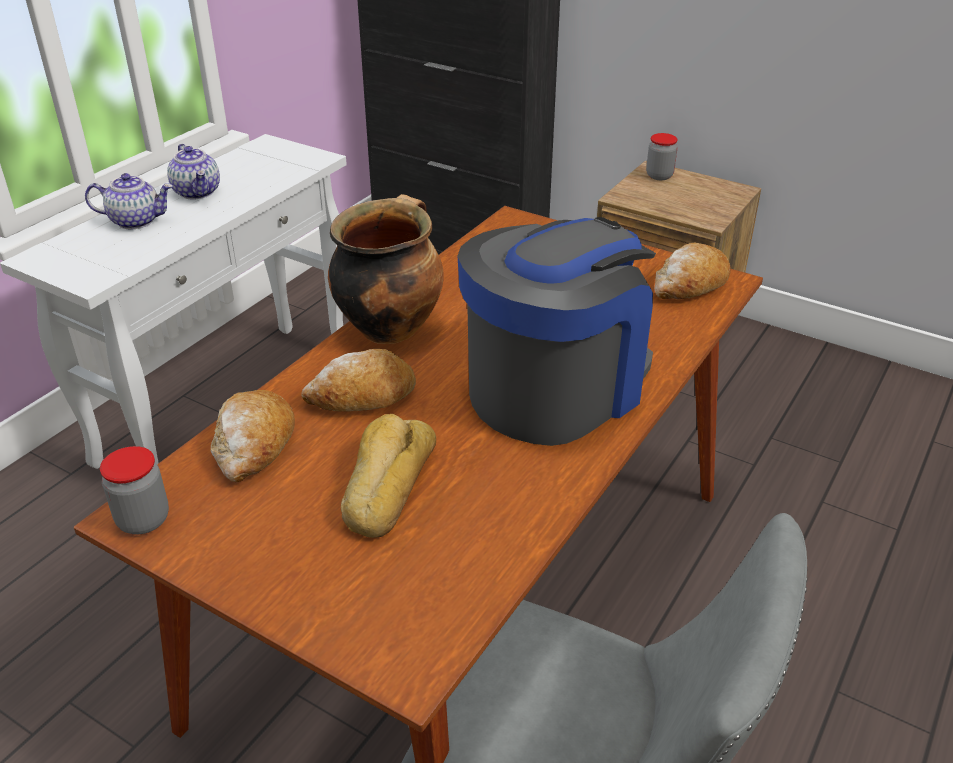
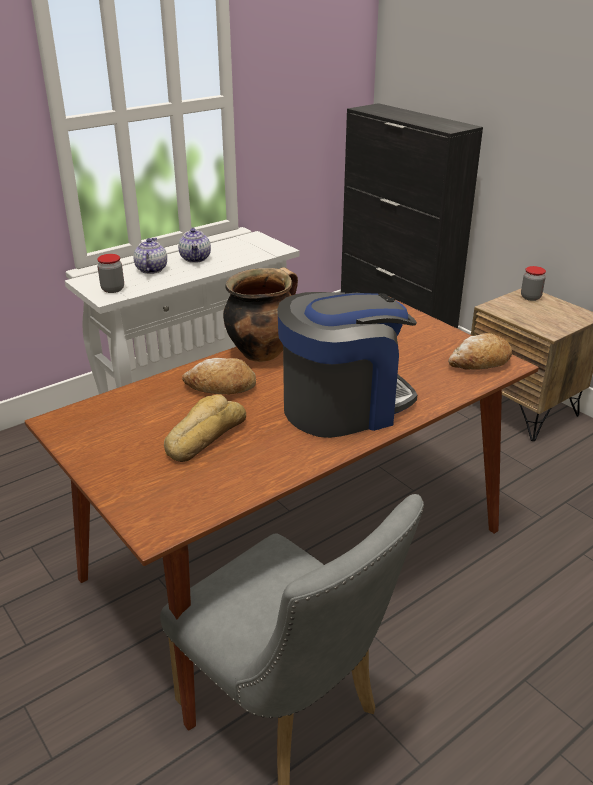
camera: 20 degrees right, 5 degrees down
teapot [85,173,173,229] -> teapot turned 105 degrees counterclockwise [133,238,167,274]
jar [100,446,169,534] -> jar moved to [97,254,124,293]
bread [211,390,295,482] -> none

